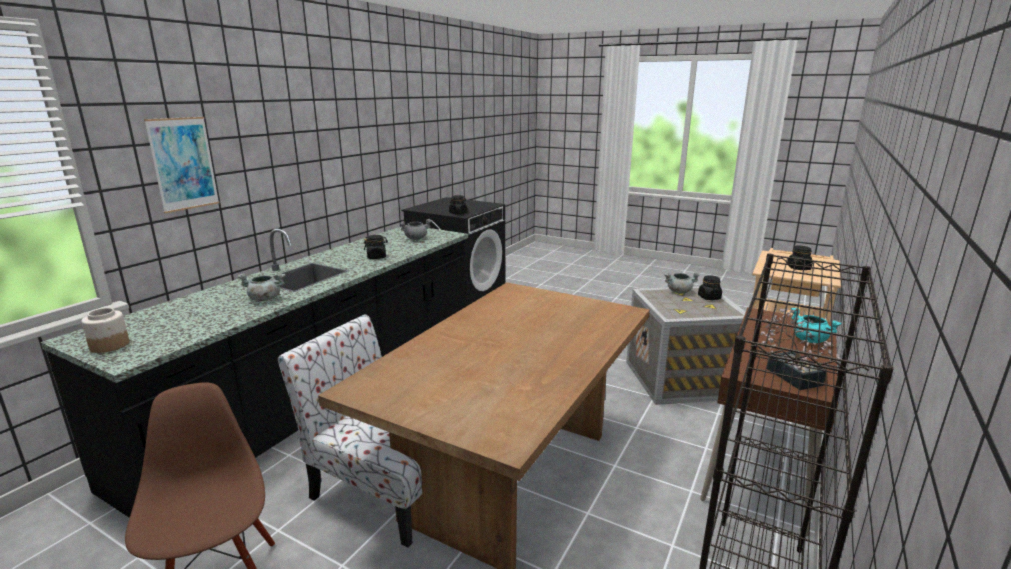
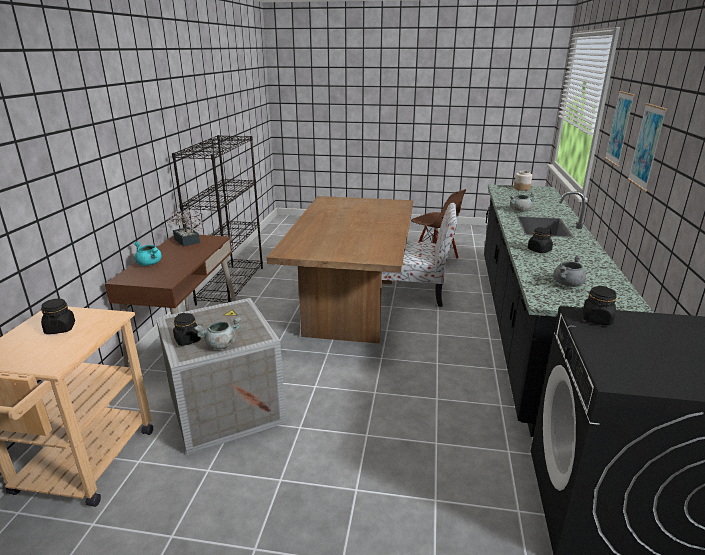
camera: 160 degrees right, 5 degrees up
none -> picture [627,103,668,192]

